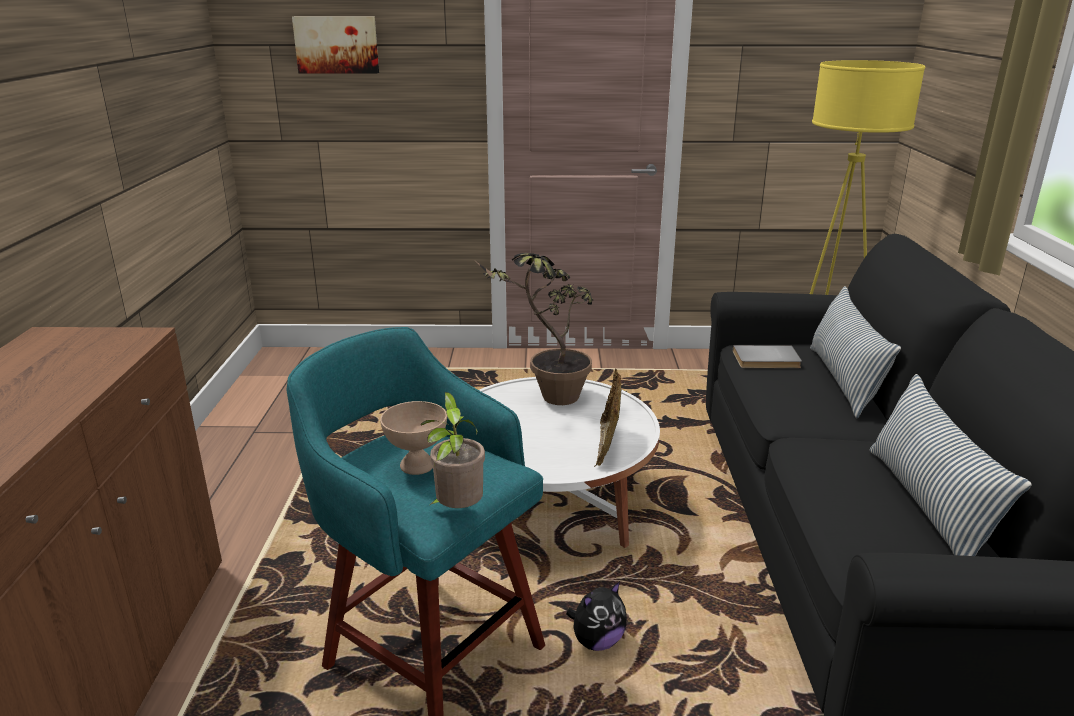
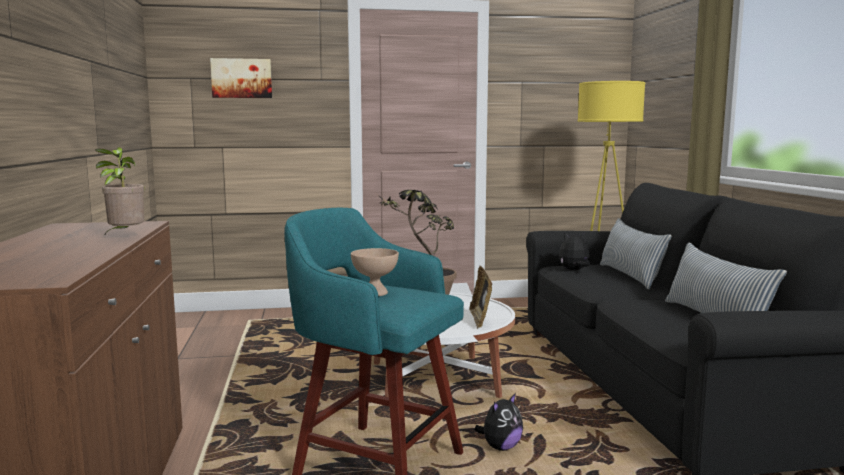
camera: 10 degrees left, 15 degrees down
potted plant [421,392,485,508] -> potted plant moved to [96,147,145,236]
grey book [733,345,802,368] -> plush toy [559,232,590,270]

